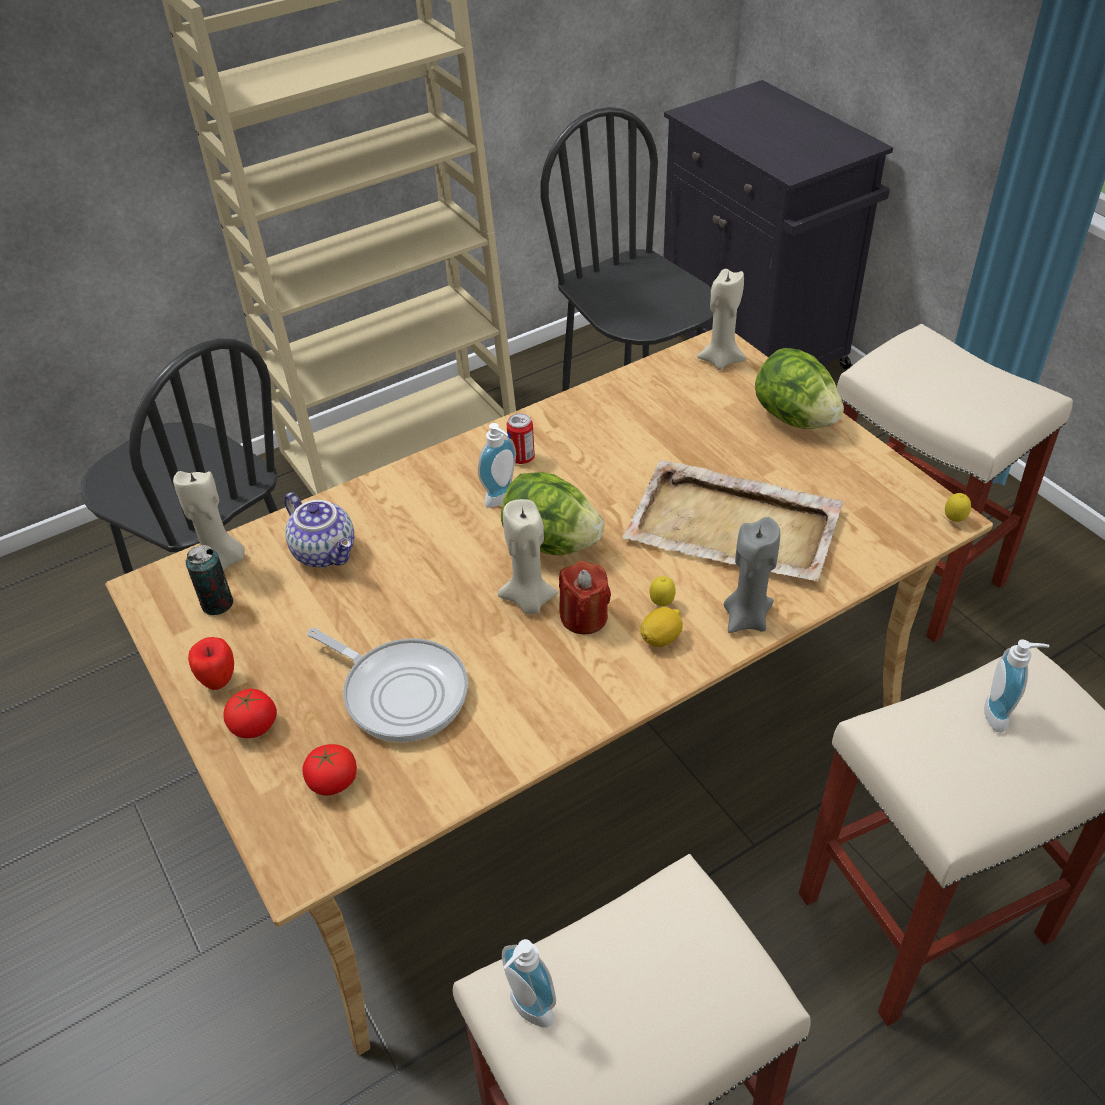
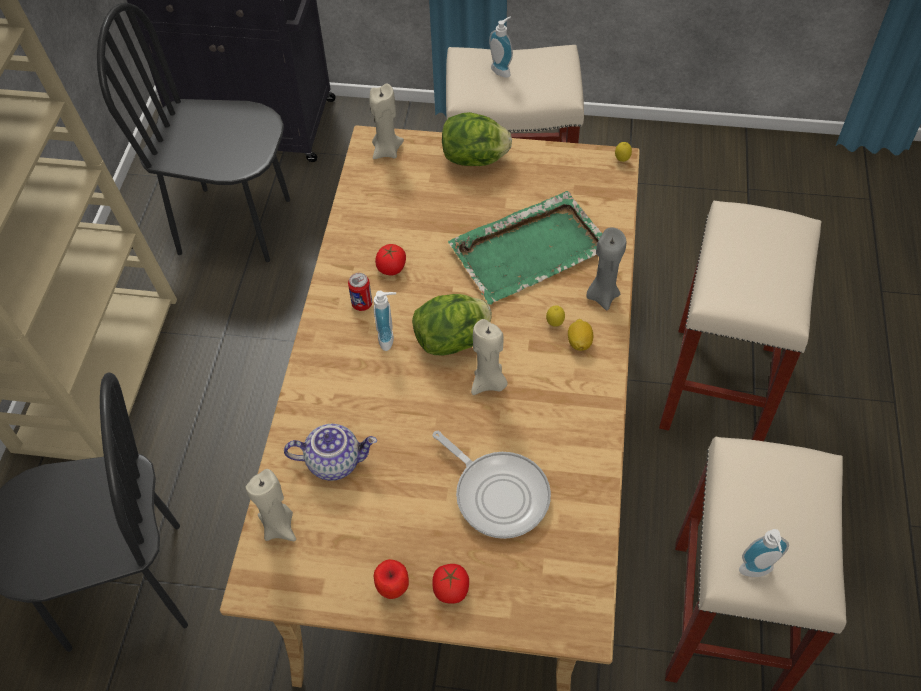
camera: 50 degrees left, 10 degrees up
can [186,545,233,615] -> none
tomato [302,744,357,796] -> tomato moved to [375,244,406,275]
frying pan [307,628,468,742] -> frying pan turned 60 degrees clockwise [433,431,551,539]
red candle [559,561,611,634] -> none
beige tray [622,460,844,581] -> green tray [448,191,603,305]
soap dispenser [984,639,1050,733] -> soap dispenser moved to [489,17,513,78]

